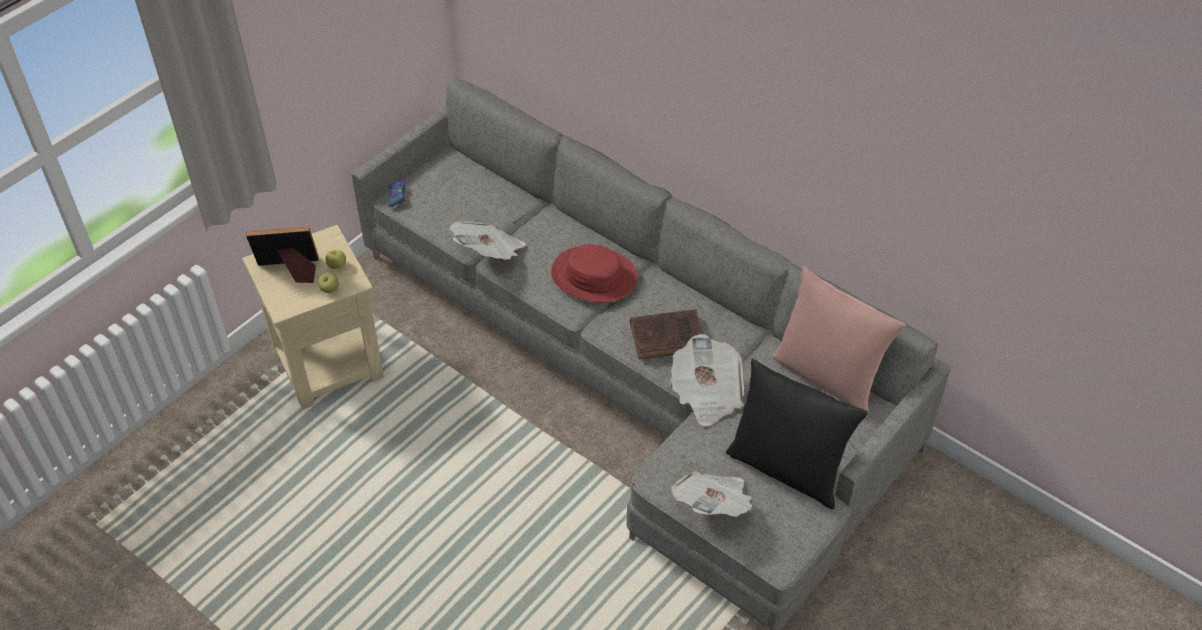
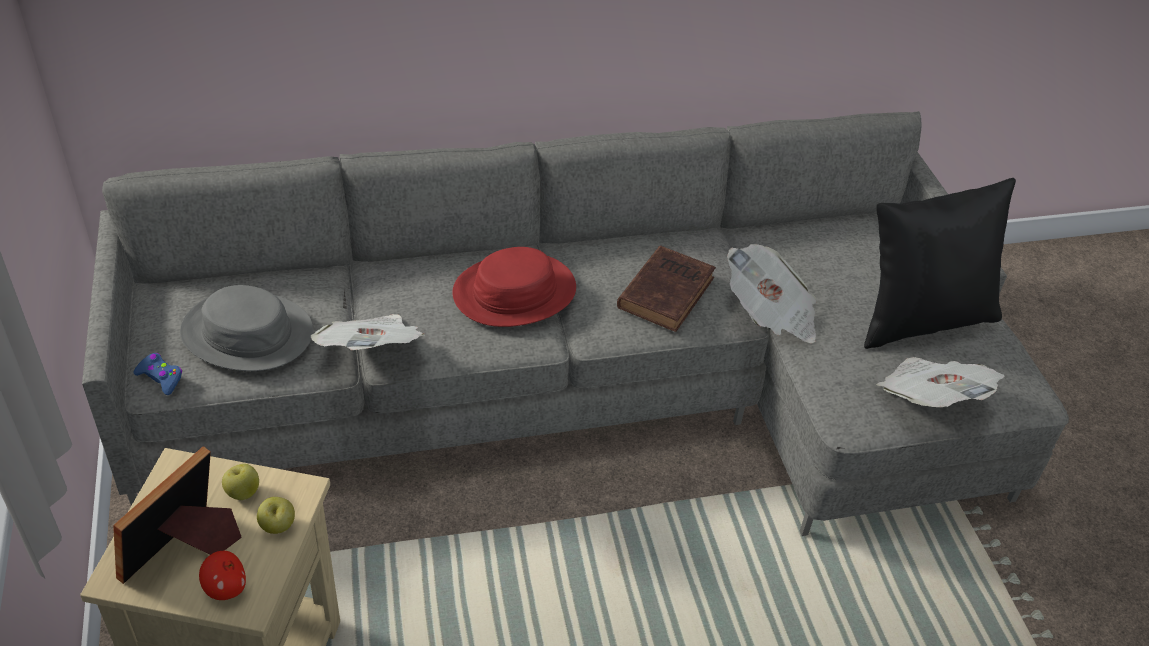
camera: 55 degrees left, 5 degrees down
pink pillow [772,266,906,418] -> none
none -> grey hat [180,285,313,371]
none -> apple [199,551,246,600]

